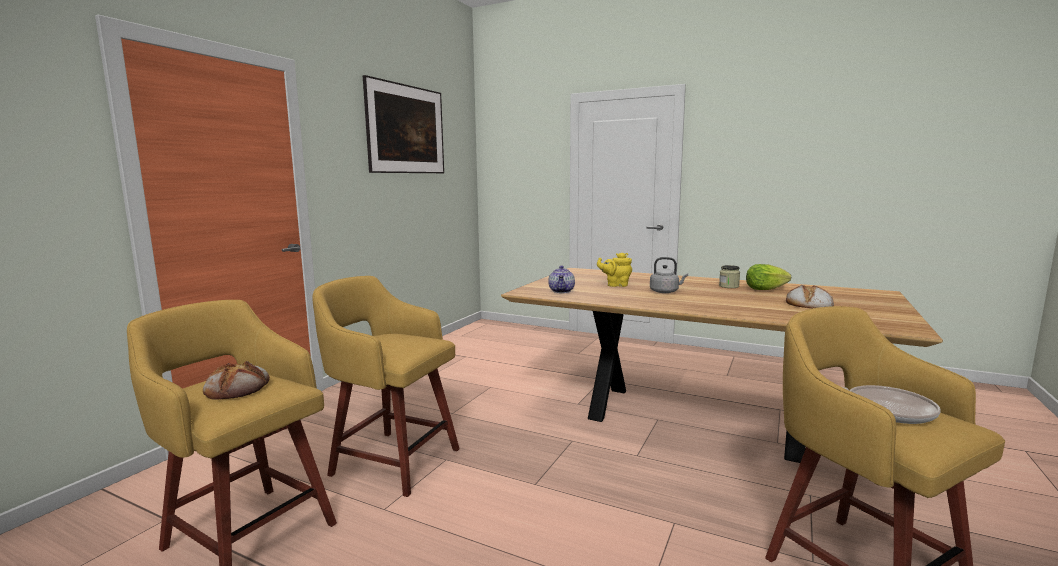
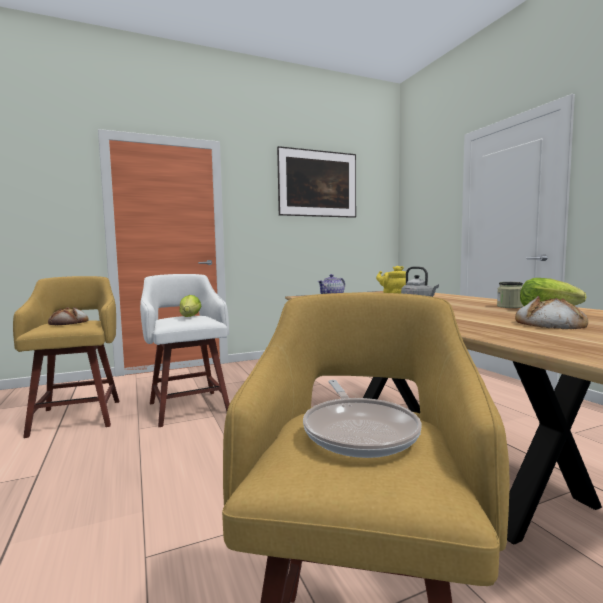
camera: 40 degrees right, 5 degrees down
yellow stool [312,276,460,497] -> white stool [140,274,230,427]
none -> lettuce [179,295,201,317]

